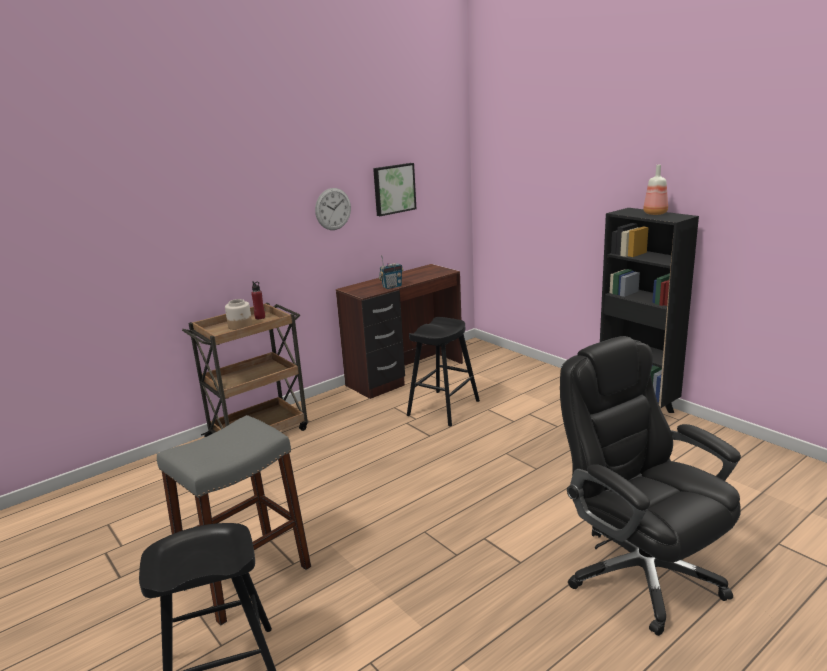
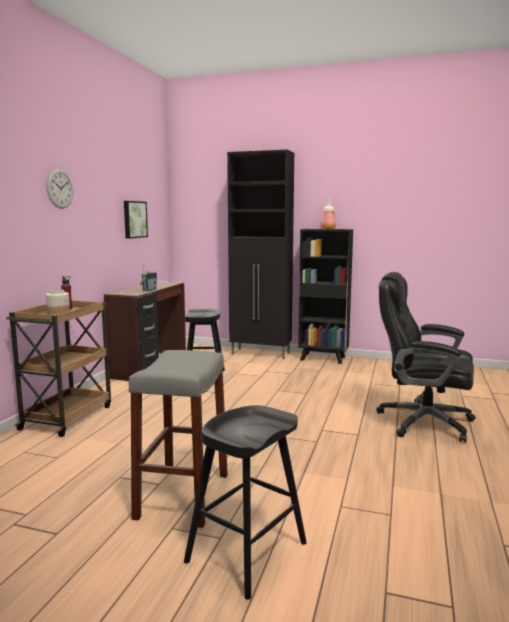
camera: 35 degrees left, 10 degrees down
wall clock [315,188,351,230] -> wall clock moved to [47,169,73,209]
none -> black cabinet [227,150,294,359]

